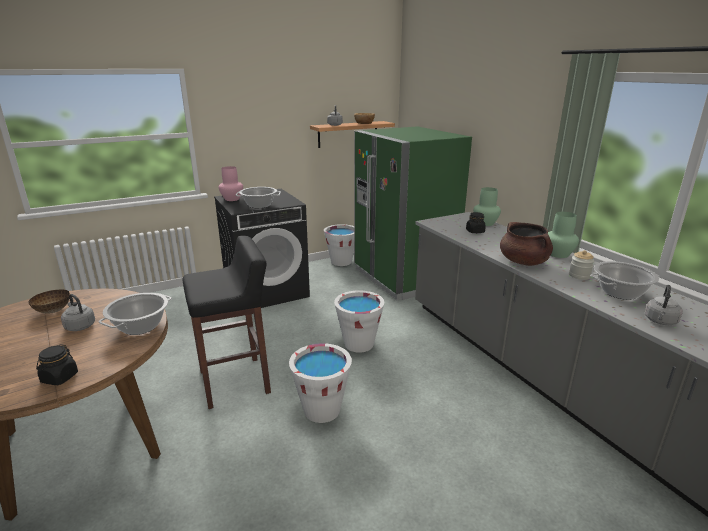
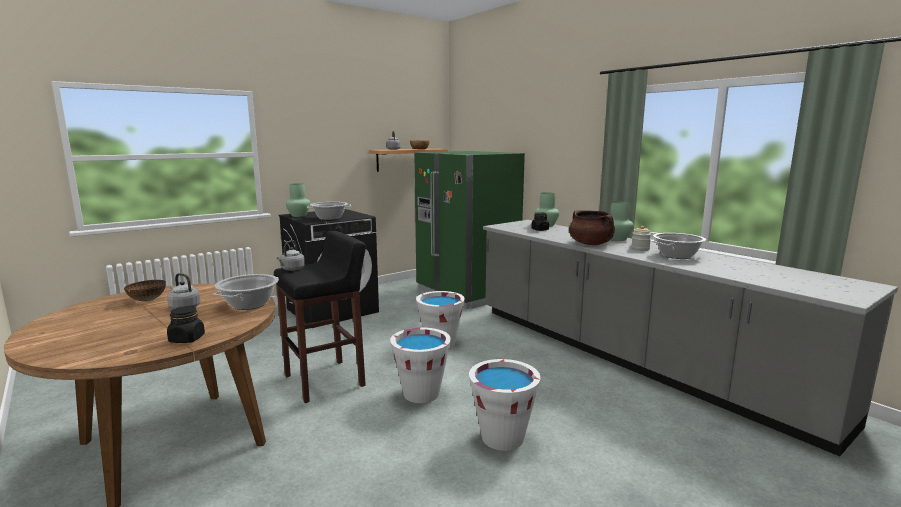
camera: 10 degrees left, 10 degrees down
pink vase [219,166,243,201] -> green vase [286,183,311,217]
white bucket [324,224,354,266] -> white bucket moved to [469,359,541,451]
grey kettle [645,285,683,325] -> grey kettle moved to [277,240,305,271]

